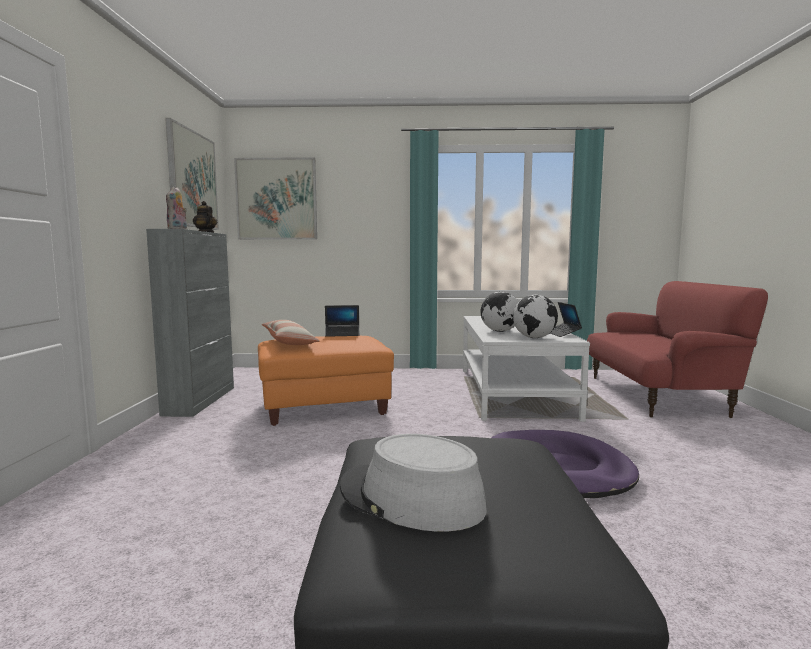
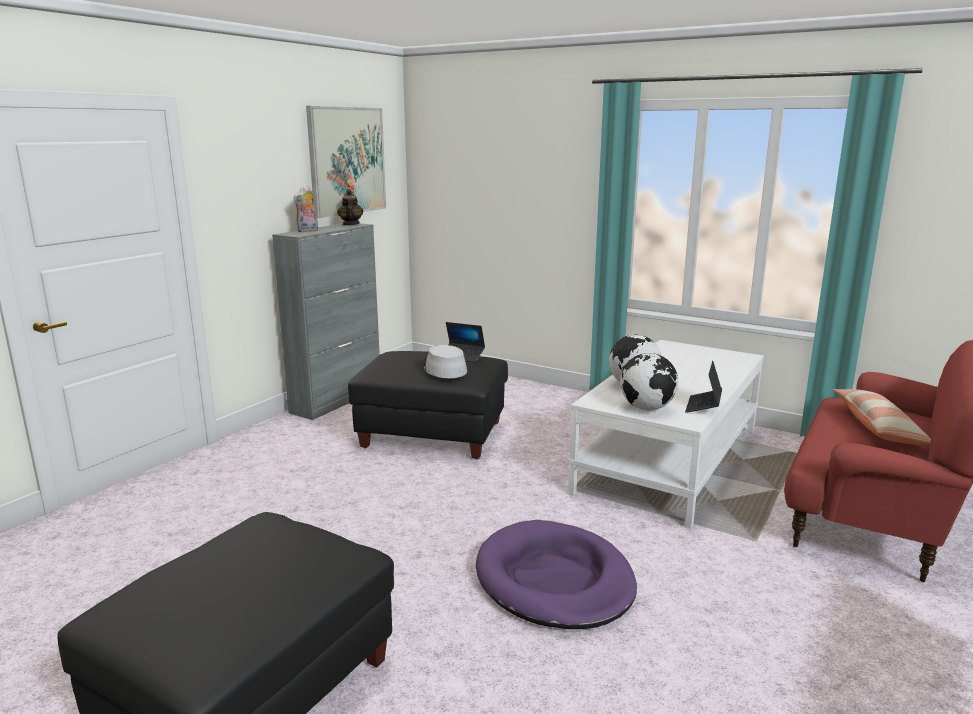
camera: 30 degrees right, 10 degrees up
picture [234,157,317,240] -> none
orange ottoman [258,336,394,426] -> black ottoman [348,351,508,459]
pillow [261,320,320,345] -> pillow moved to [833,389,931,445]
grey hat [340,434,487,531] -> grey hat moved to [421,345,467,378]

